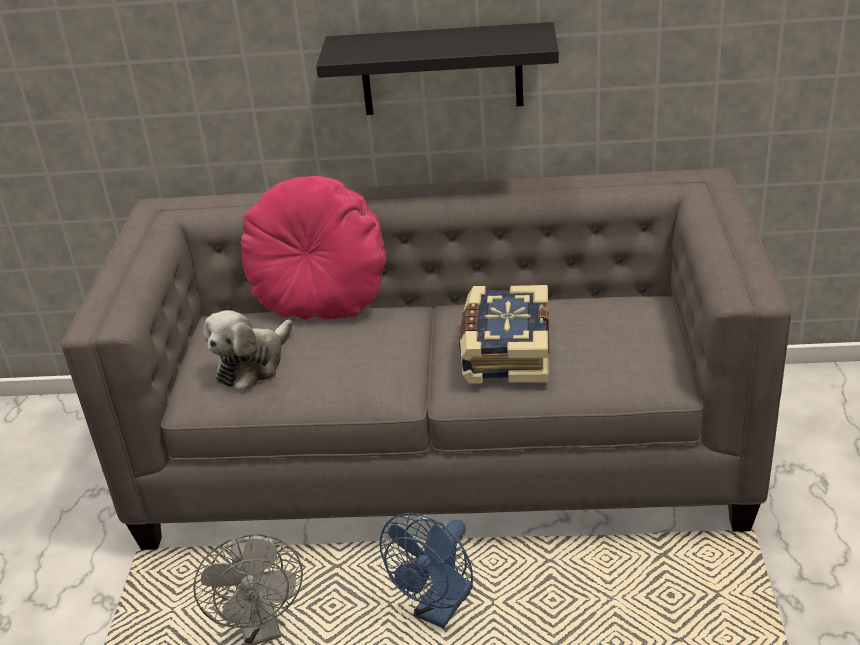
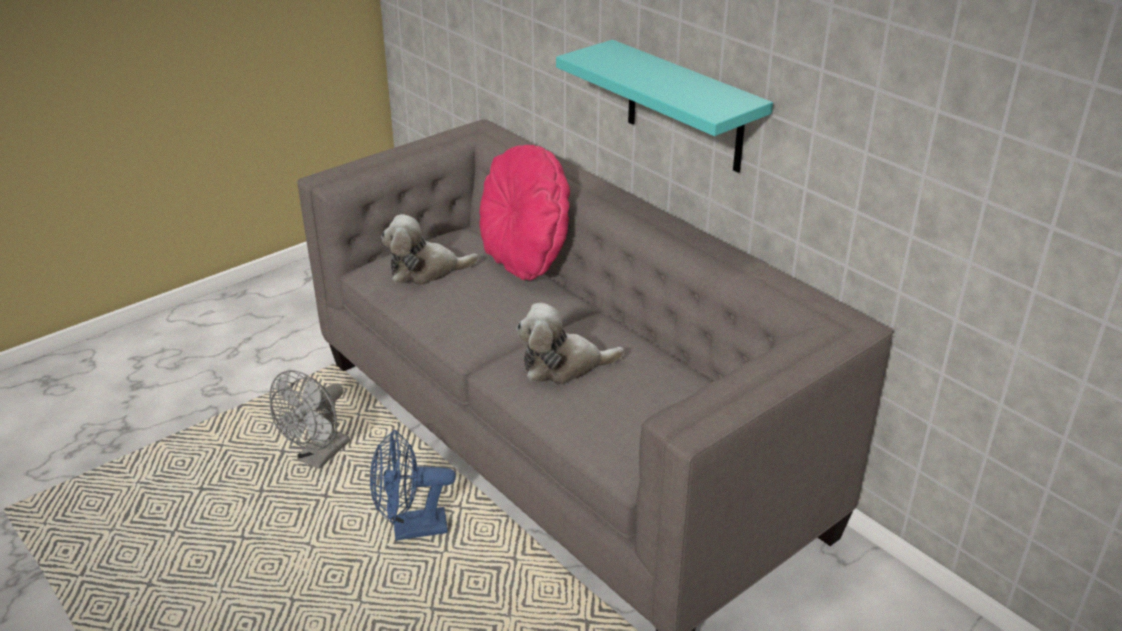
camera: 45 degrees right, 0 degrees up
black shelf [316,22,559,115] -> turquoise shelf [556,40,773,173]
book [459,285,549,384] -> plush toy [516,303,625,385]

